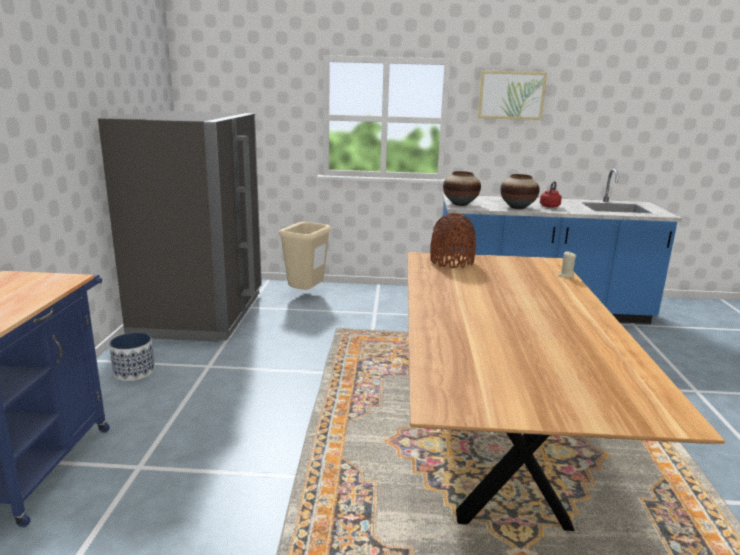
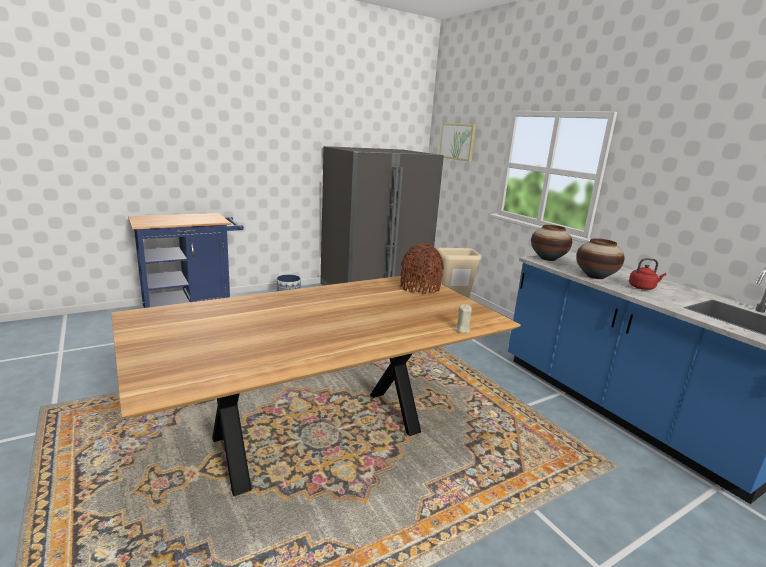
camera: 55 degrees right, 0 degrees up
picture [478,71,547,120] -> picture moved to [439,123,476,162]

